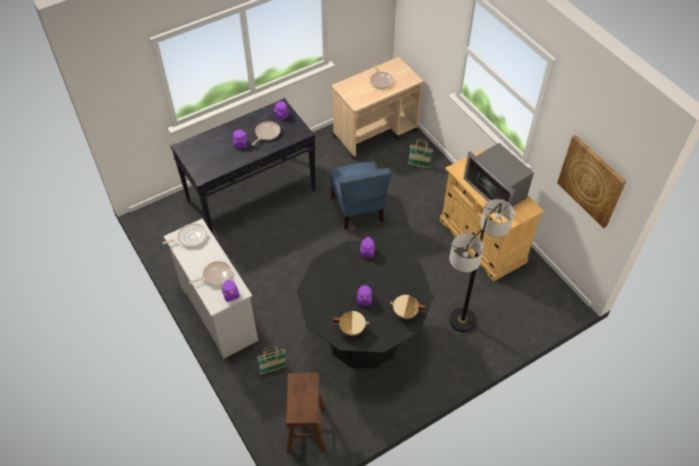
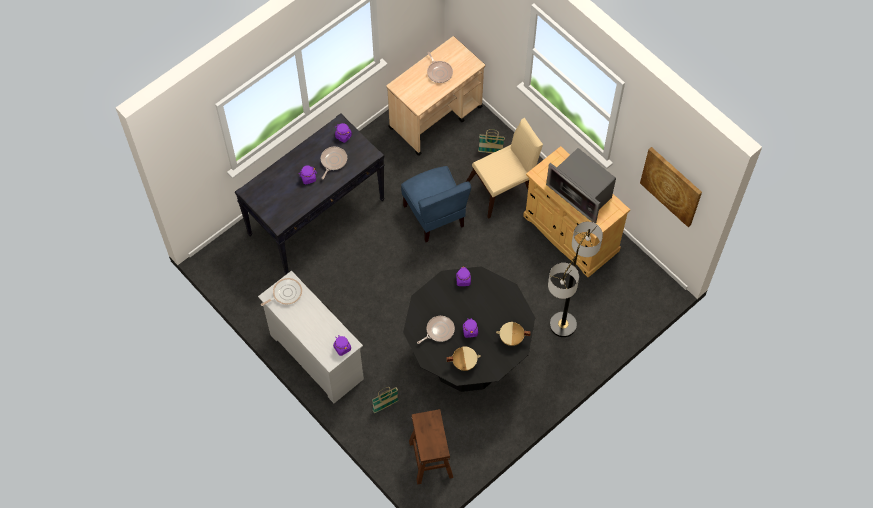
camera: 10 degrees left, 10 degrees up
frying pan [189,261,232,286] -> frying pan moved to [417,316,455,344]
none -> beige chair [466,118,543,219]

